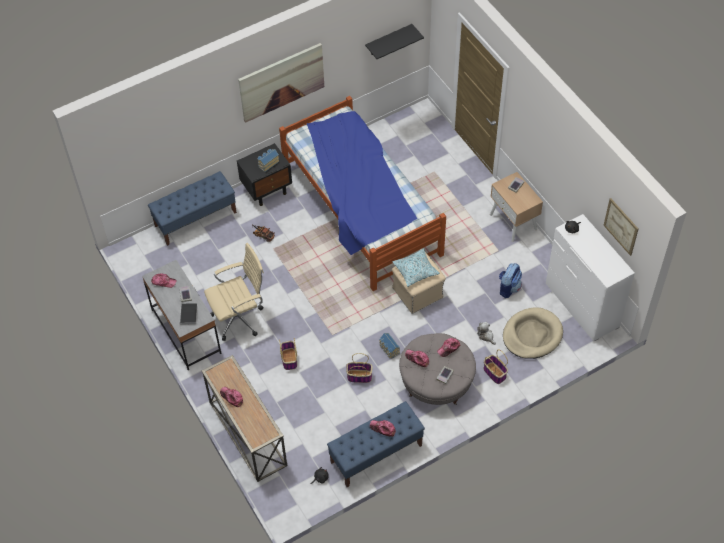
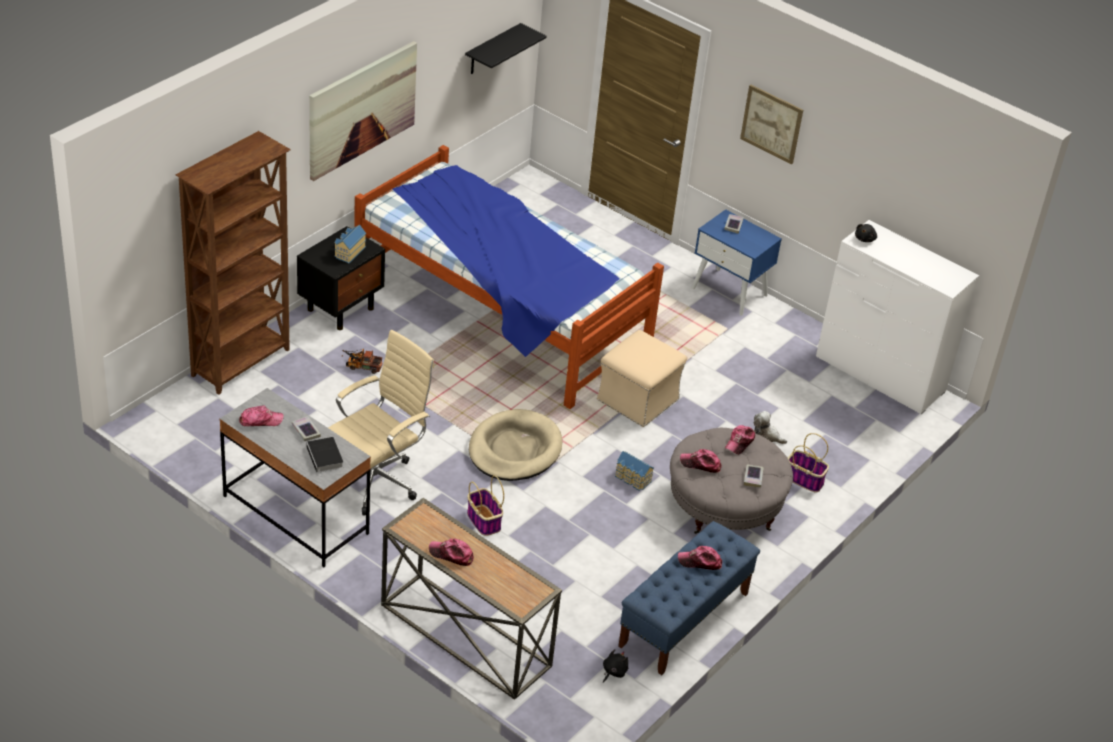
camera: 25 degrees left, 15 degrees down
blue bench [148,171,237,246] -> brown bookcase [176,131,291,395]
basket [346,353,372,383] -> none
pillow [393,248,439,287] -> none
beige nightstand [490,172,543,242] -> blue nightstand [692,209,782,316]
backpack [499,263,522,298] -> none
beige dog bed [503,307,563,359] -> beige dog bed moved to [469,409,562,481]
picture [603,198,639,256] -> picture moved to [740,84,803,164]

